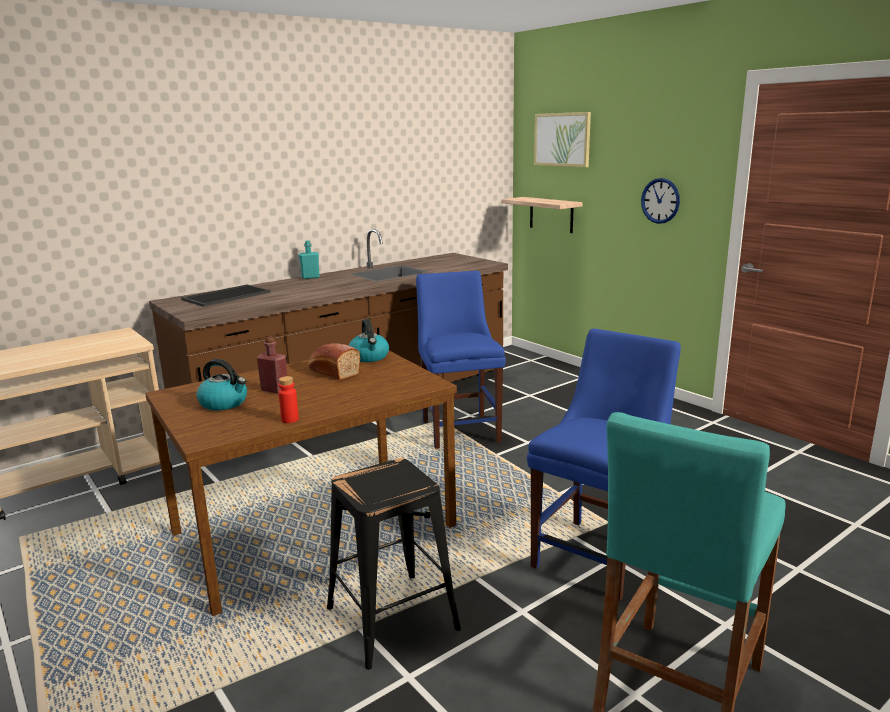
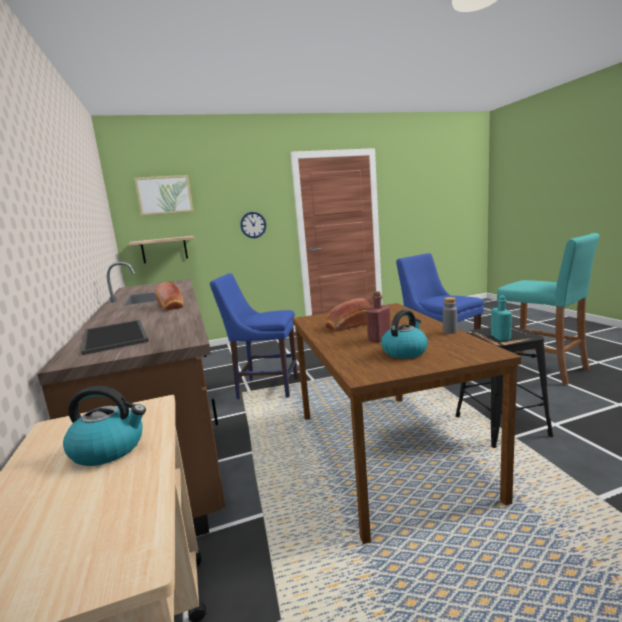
camera: 70 degrees left, 5 degrees down
red bottle [278,376,299,423] -> grey bottle [443,297,457,334]
turquoise bottle [299,240,320,279] -> turquoise bottle moved to [491,296,512,341]
kettle [349,319,389,362] -> kettle moved to [63,386,146,466]
none -> bread [154,282,184,311]

